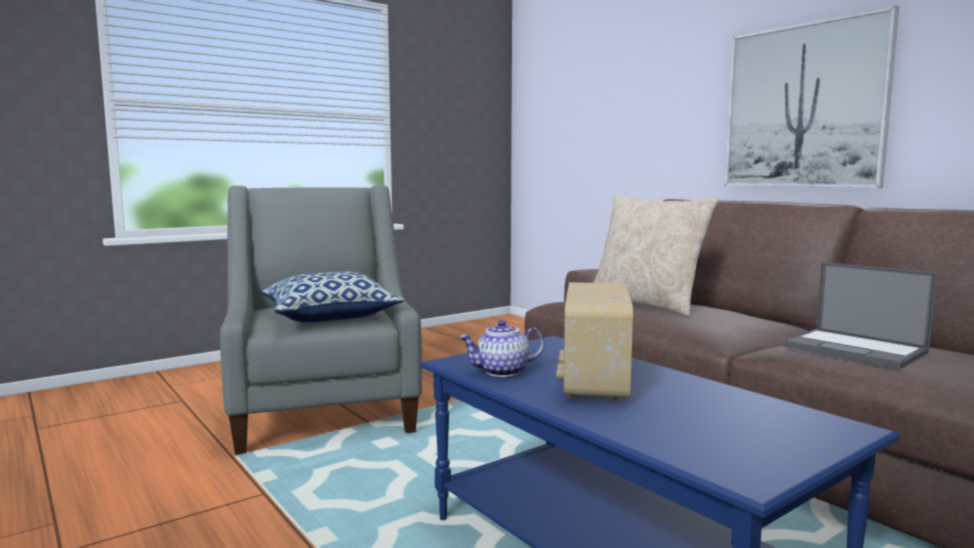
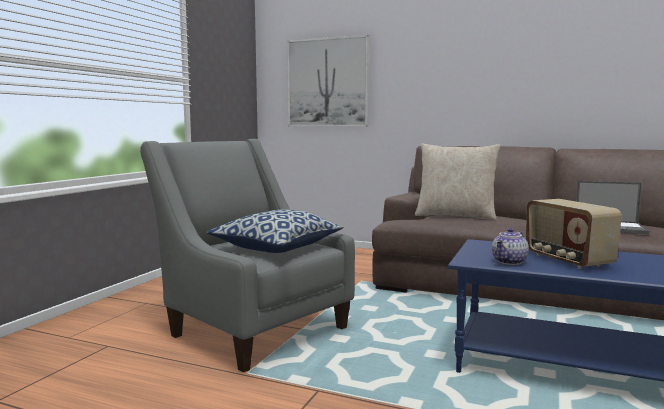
camera: 30 degrees left, 0 degrees up
picture [724,6,899,188] -> picture moved to [287,35,369,126]

